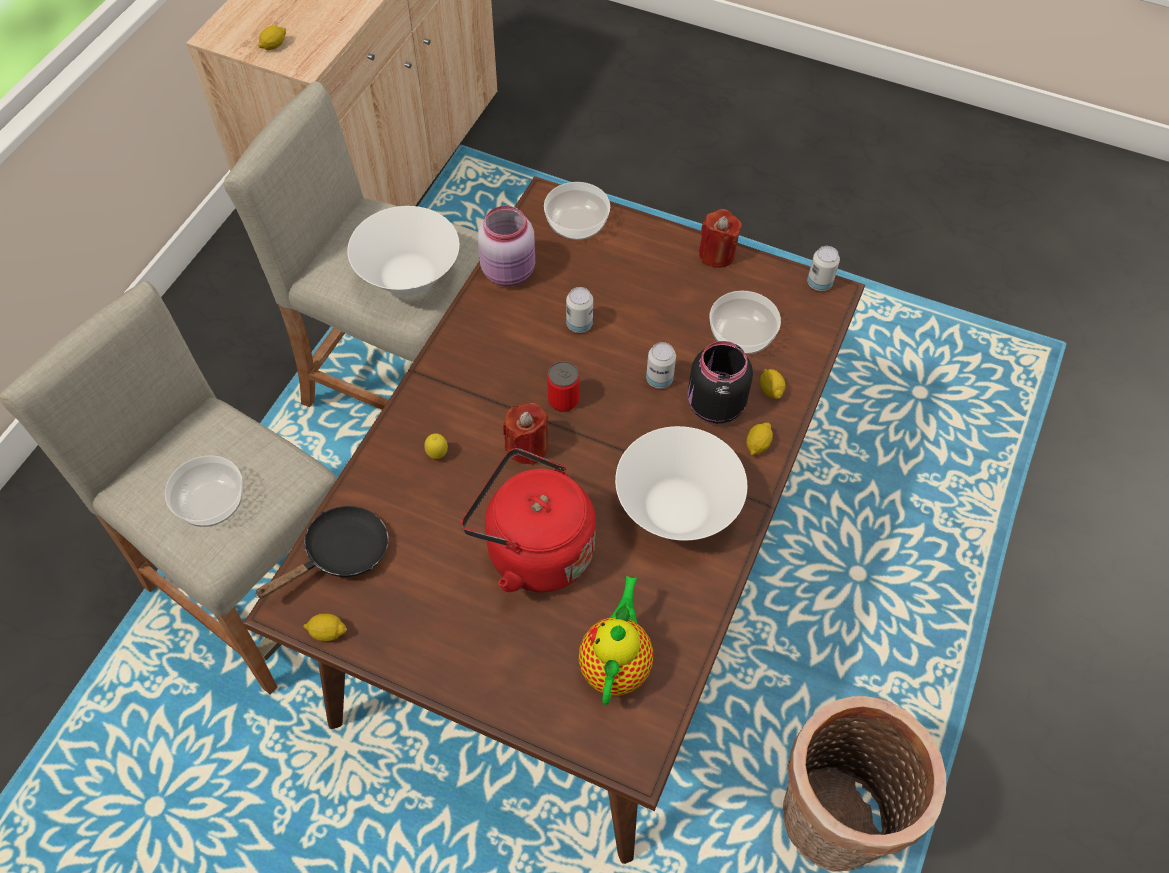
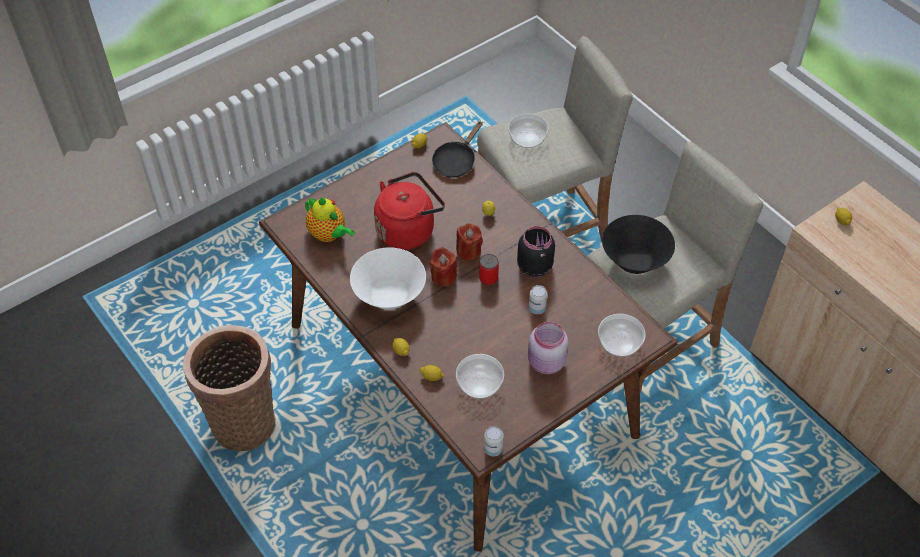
camera: 120 degrees right, 5 degrees down
black frying pan [255,506,389,599] -> black frying pan turned 45 degrees clockwise [432,121,482,178]
white bowl [347,206,459,296] -> black bowl [602,215,675,274]
pink jar [478,206,535,286] -> pink jar moved to [528,322,569,374]
can [646,342,676,388] -> none
black jar [687,341,753,424] -> black jar moved to [517,226,555,277]
red candle [699,209,742,268] -> red candle moved to [430,247,457,287]

